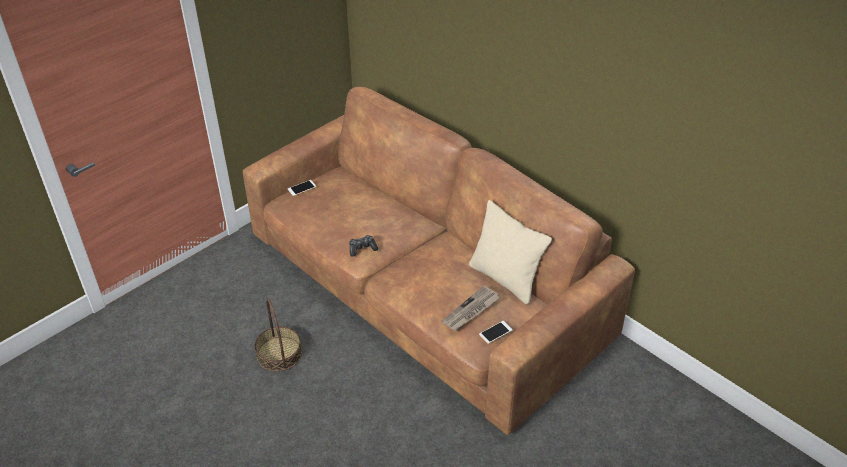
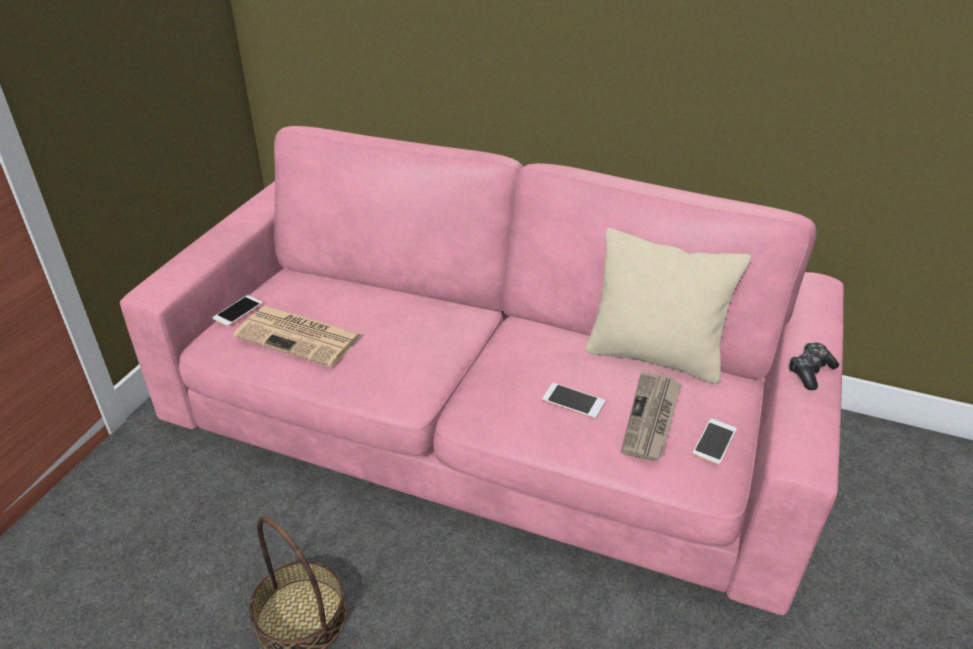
camera: 25 degrees left, 5 degrees down
brown sofa [243,87,635,435] -> pink sofa [120,126,844,615]
game controller [349,235,378,257] -> game controller moved to [788,343,839,390]
none -> newspaper [233,306,363,367]
none -> phone [542,383,605,419]

